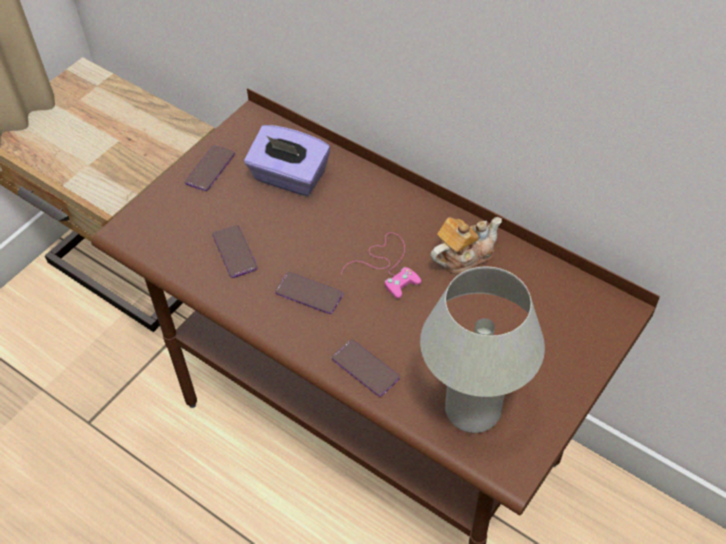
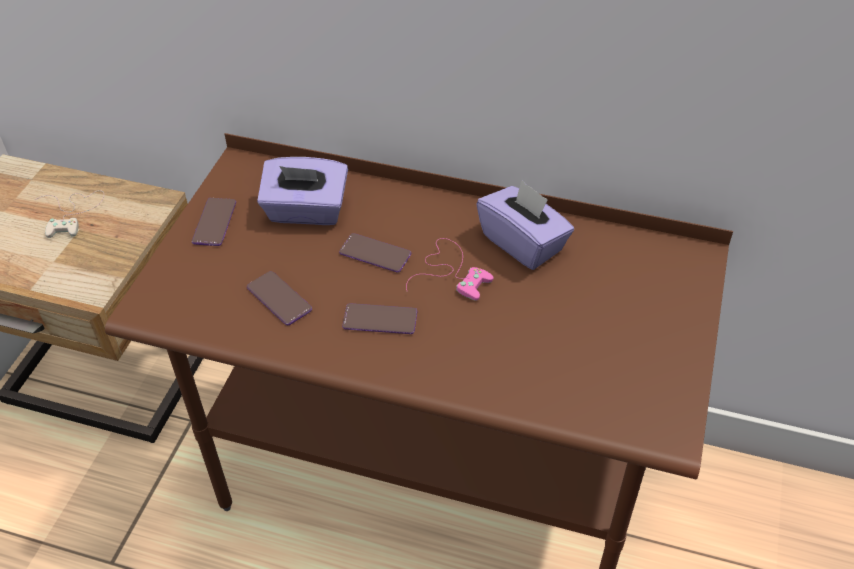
camera: 20 degrees left, 5 degrees down
phone [332,339,400,397] -> phone moved to [339,233,411,273]
white table lamp [420,267,545,433] -> none
teapot [430,217,502,274] -> purple tissue box [476,180,574,270]
none -> white game controller [35,190,104,238]

